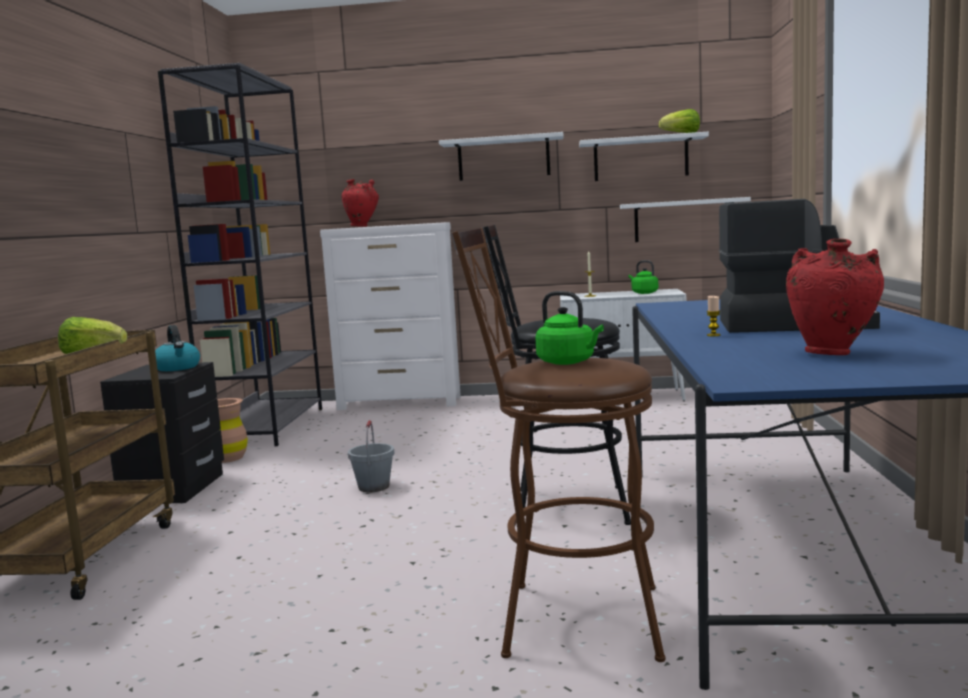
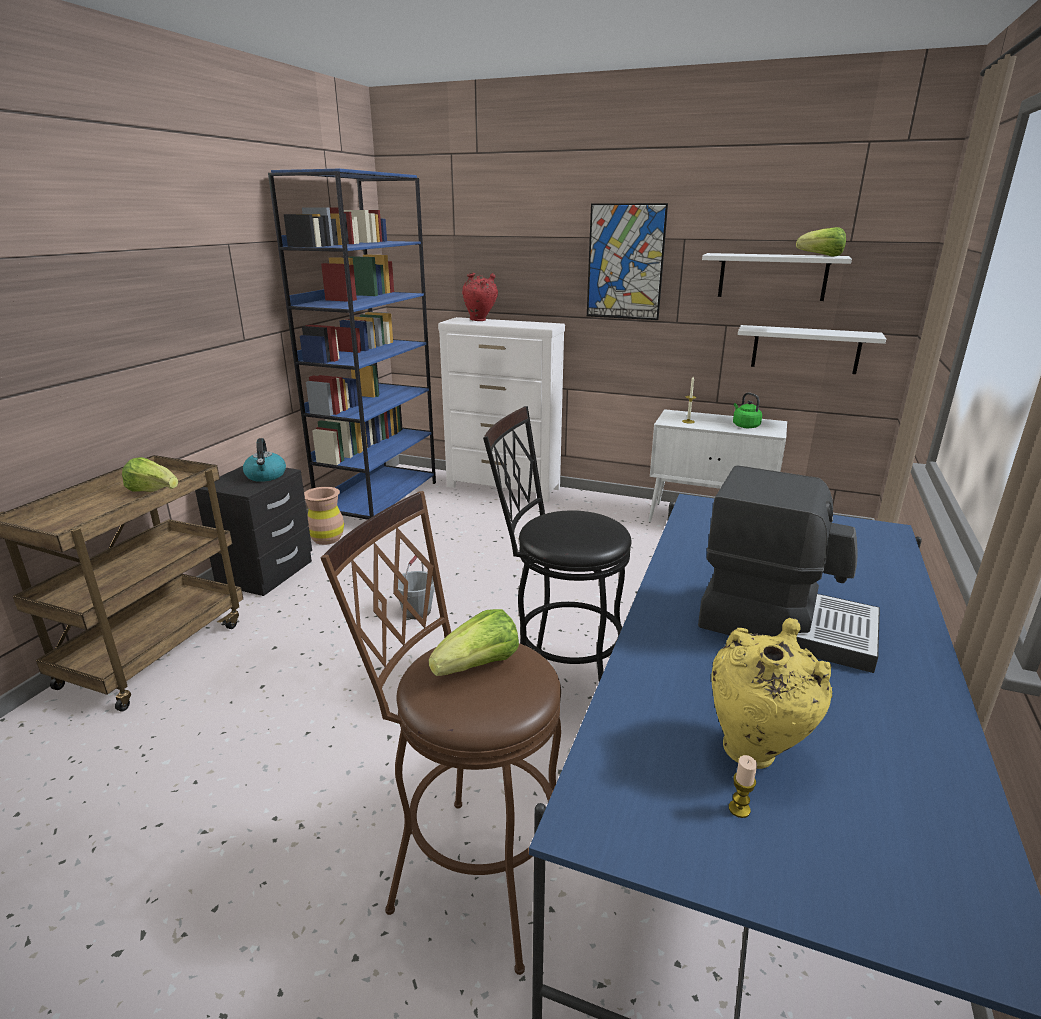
camera: 15 degrees right, 15 degrees up
grey bookcase [158,63,322,446] -> blue bookcase [268,169,436,520]
white shelf [439,132,563,181] -> picture [587,203,668,320]
green kettle [535,291,604,365] -> lettuce [429,609,519,676]
candle [706,295,721,336] -> candle moved to [729,755,757,818]
red vase [786,239,884,355] -> yellow vase [712,618,832,769]

